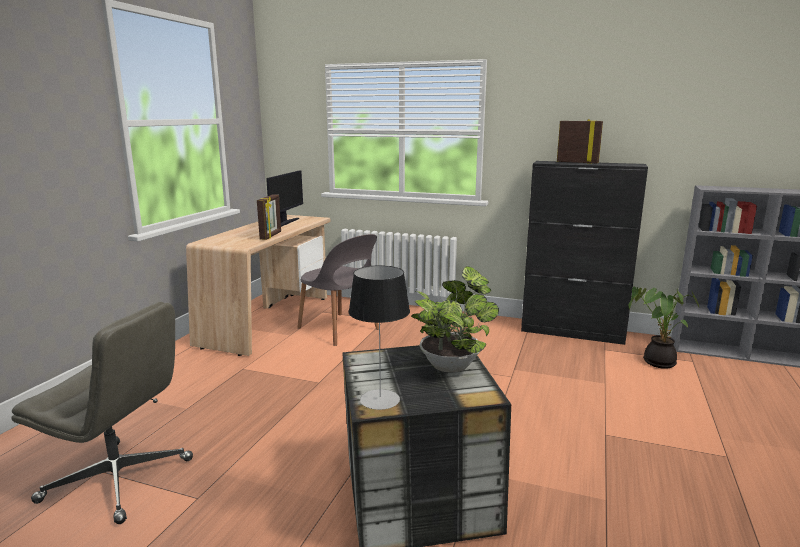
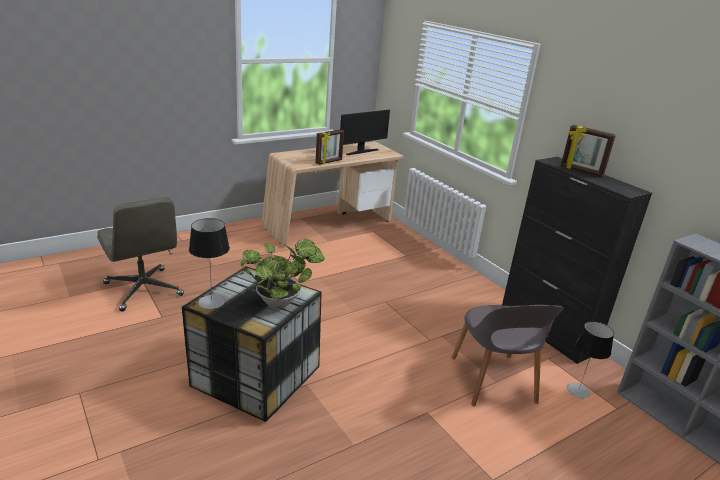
camera: 35 degrees right, 10 degrees up
grey chair [297,234,379,346] -> grey chair moved to [452,305,564,406]
picture frame [557,119,603,164] -> picture frame turned 150 degrees clockwise [561,125,616,177]
potted plant [628,286,699,369] -> table lamp [567,321,614,398]

